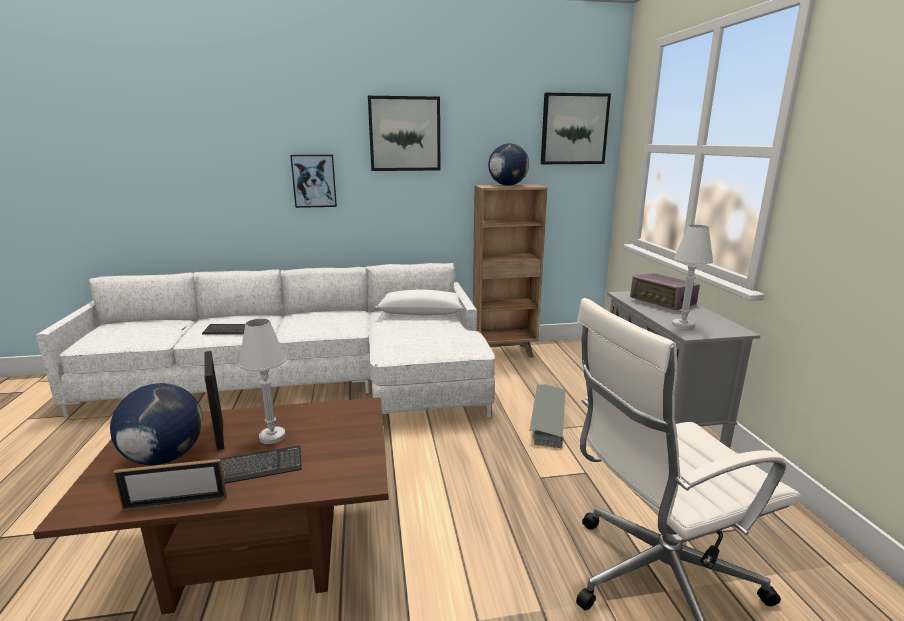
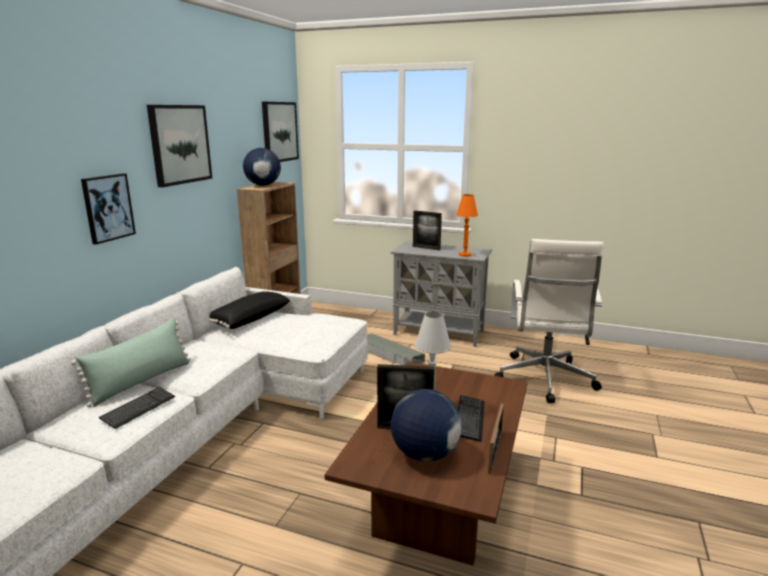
camera: 60 degrees left, 0 degrees up
white pillow [375,289,463,315] -> black pillow [209,291,291,329]
radio [630,273,700,310] -> picture frame [413,211,442,250]
white table lamp [672,225,713,329] -> orange table lamp [456,194,478,257]
none -> green pillow [71,318,191,407]

